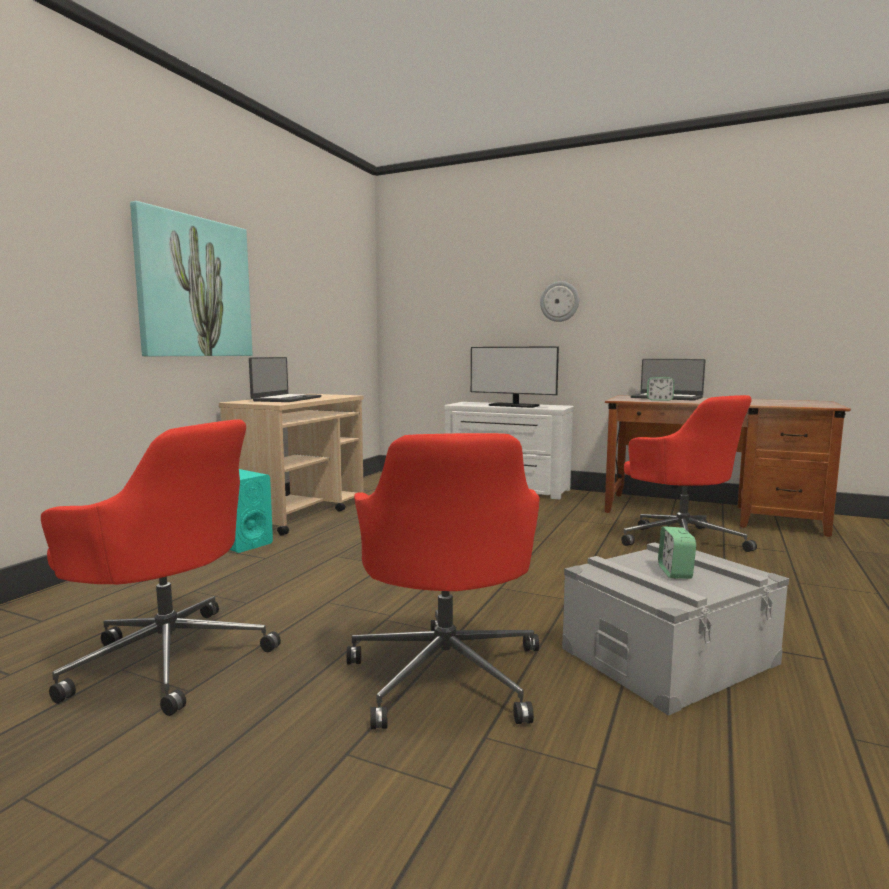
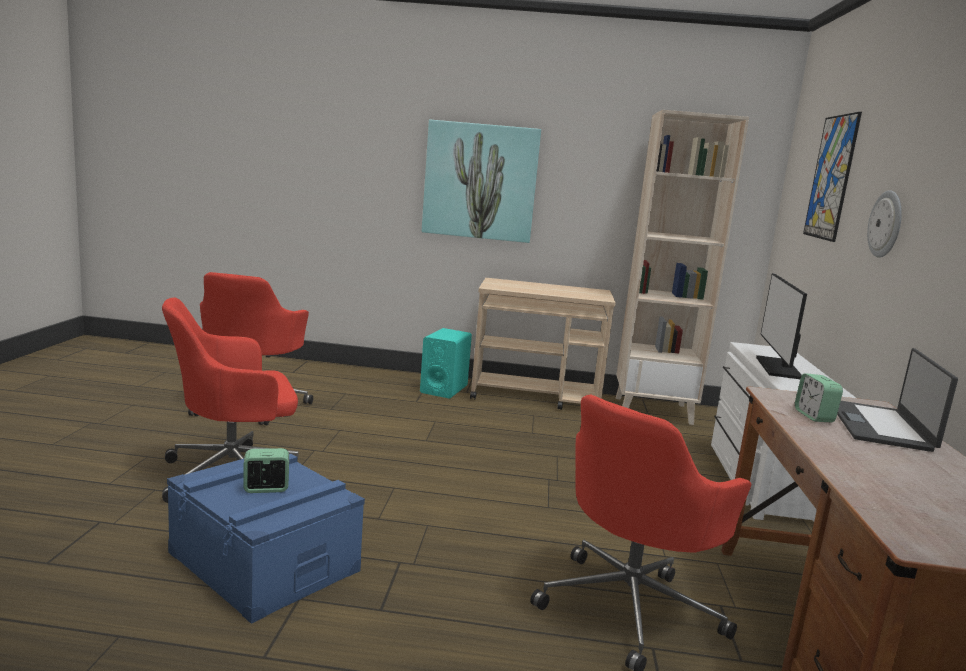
camera: 70 degrees right, 5 degrees up
laptop [249,357,321,402] -> none
grey storage box [562,542,789,716] -> blue storage box [167,454,365,624]
none -> beige bookcase [616,110,749,425]
none -> picture [803,112,862,242]

